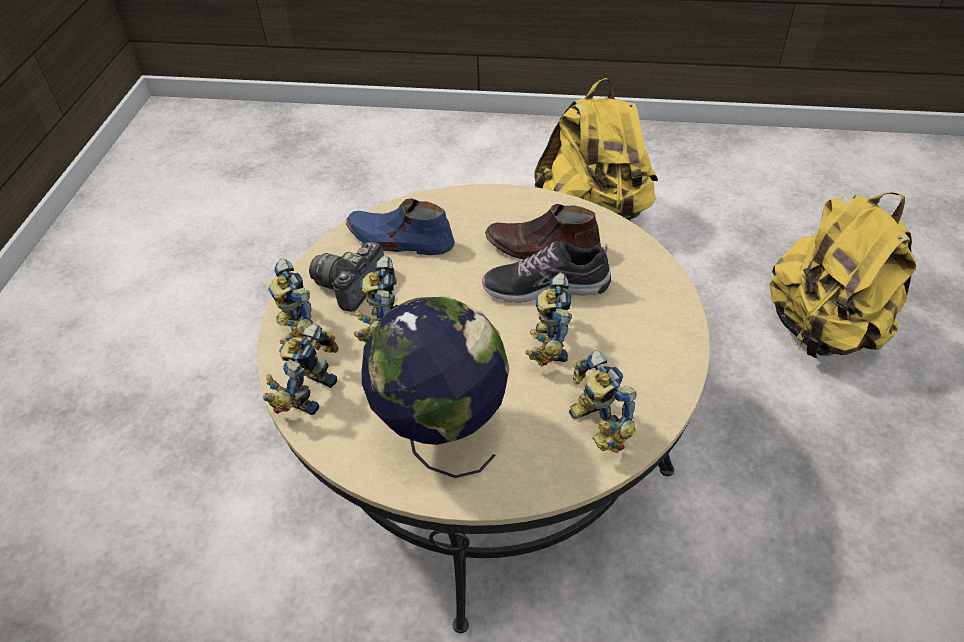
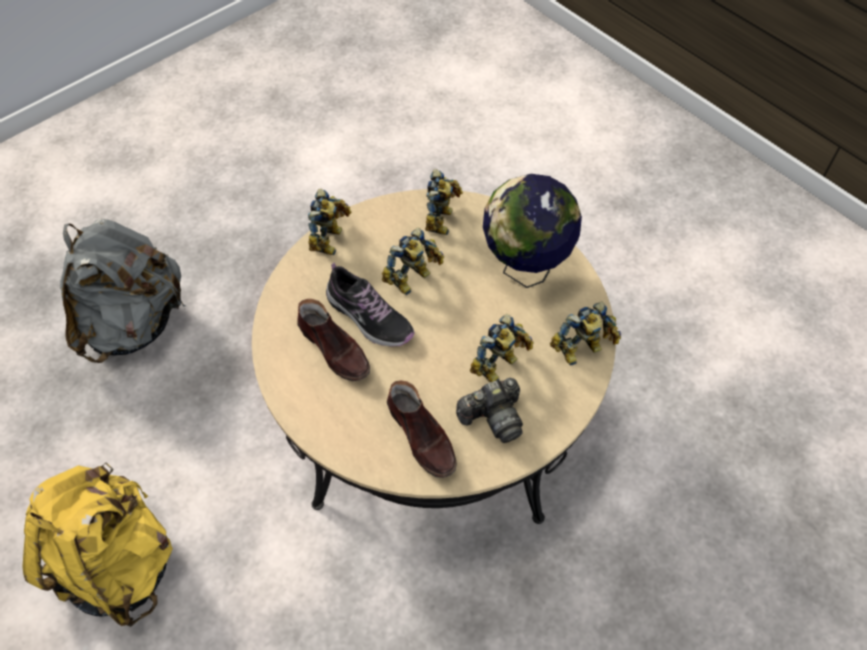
camera: 140 degrees left, 10 degrees up
toy robot [268,258,313,344] -> toy robot moved to [308,189,351,255]
blue shoe [346,198,455,255] -> brown shoe [387,380,457,478]
yellow backpack [769,192,916,358] -> grey backpack [60,219,185,363]

